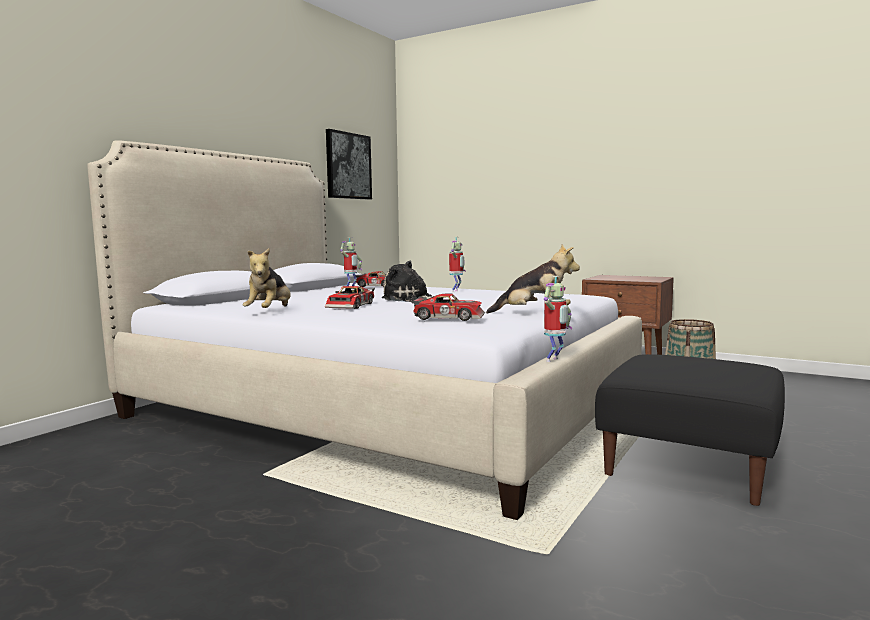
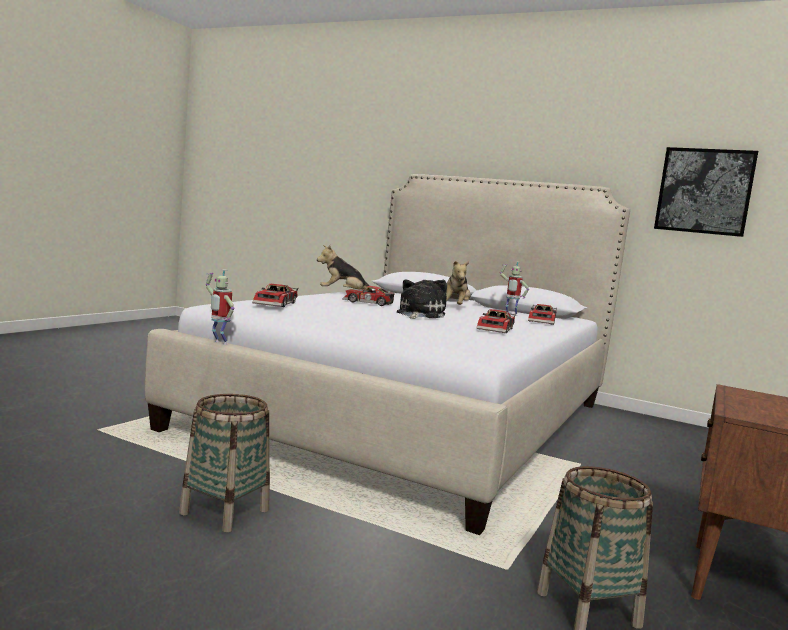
camera: 85 degrees right, 0 degrees up
toy robot [449,237,466,292] -> toy car [476,309,516,333]
plush toy [486,245,580,313] -> plush toy moved to [446,261,471,305]
black ottoman [595,354,785,506] -> basket [179,394,270,532]

